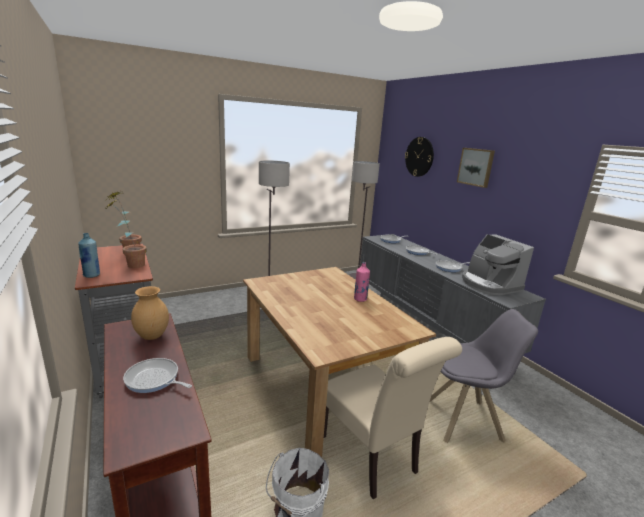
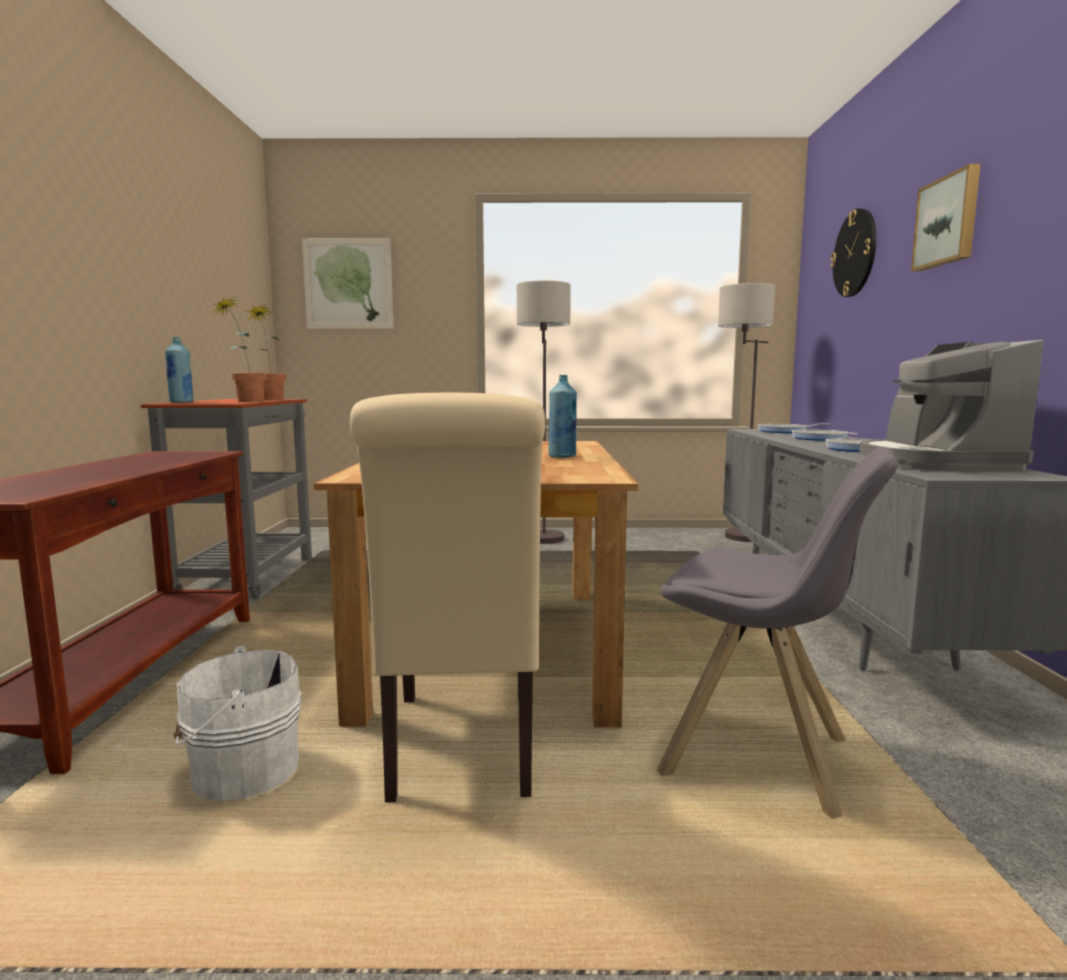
camera: 30 degrees right, 10 degrees down
frying pan [123,358,192,393] -> none
brown vase [131,286,169,340] -> none
pink bottle [354,262,370,302] -> blue bottle [549,375,577,458]
none -> picture [302,238,393,329]

